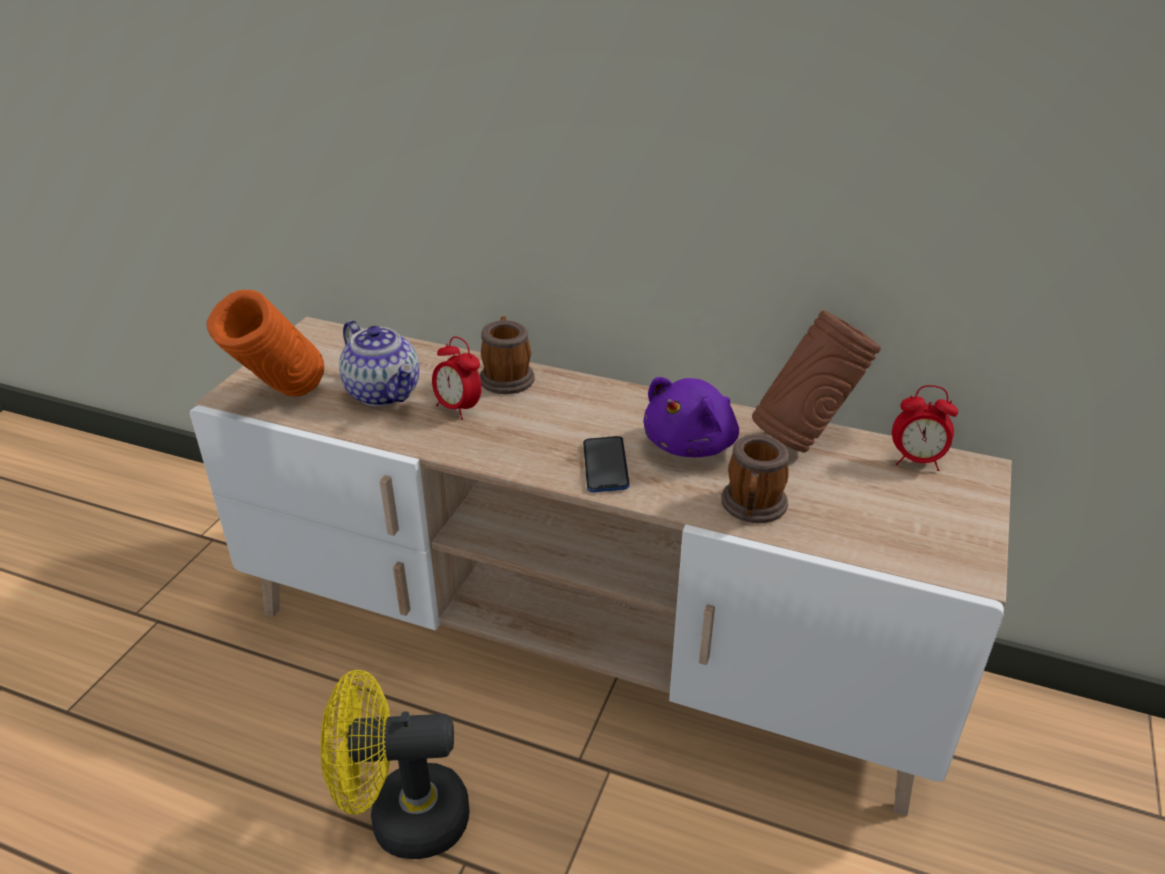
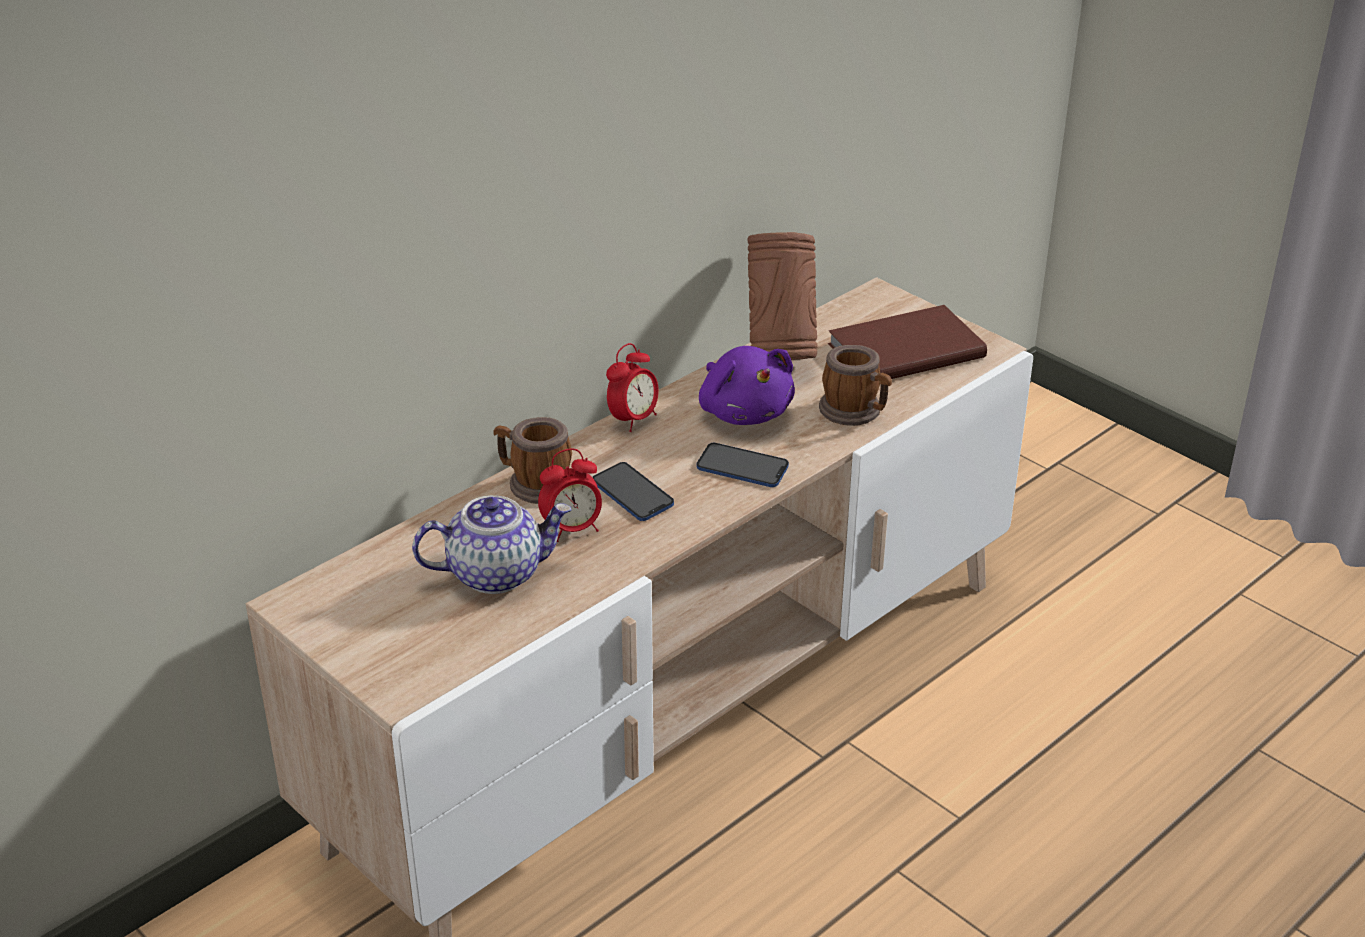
camera: 65 degrees left, 0 degrees up
orange vase [207,290,324,397] -> none
yellow fan [320,670,469,859] -> none
alarm clock [892,385,958,471] -> alarm clock moved to [606,343,659,432]
none -> phone [592,462,674,521]
none -> brown book [828,305,987,379]

